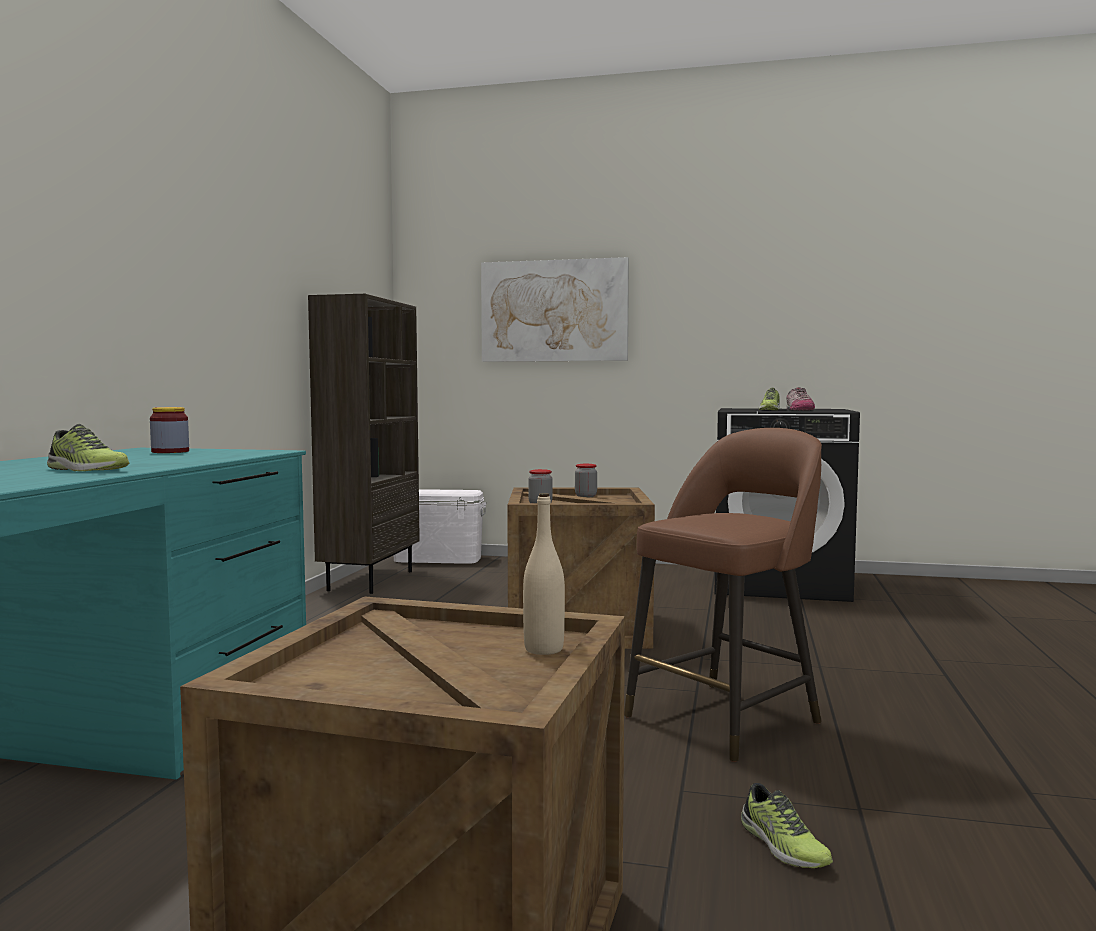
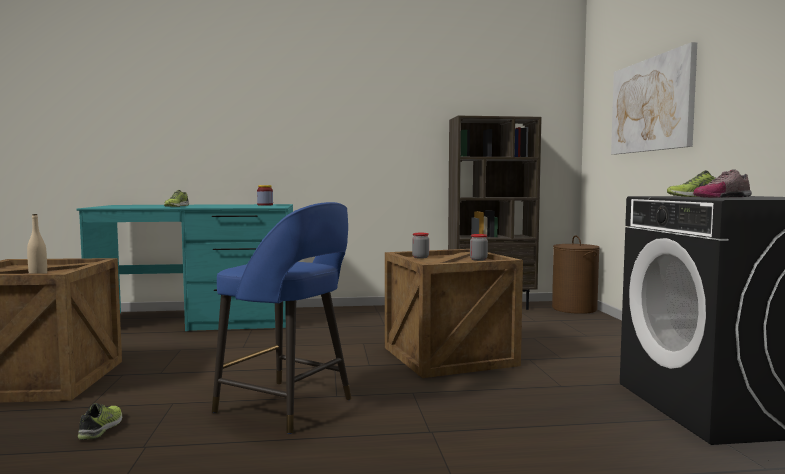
camera: 70 degrees right, 0 degrees up
white storage box [394,489,486,564] -> brown laundry basket [552,236,600,314]
brown stool [624,428,822,762] -> blue stool [212,202,352,434]
shoe [741,783,833,868] -> shoe turned 135 degrees clockwise [78,403,122,440]

